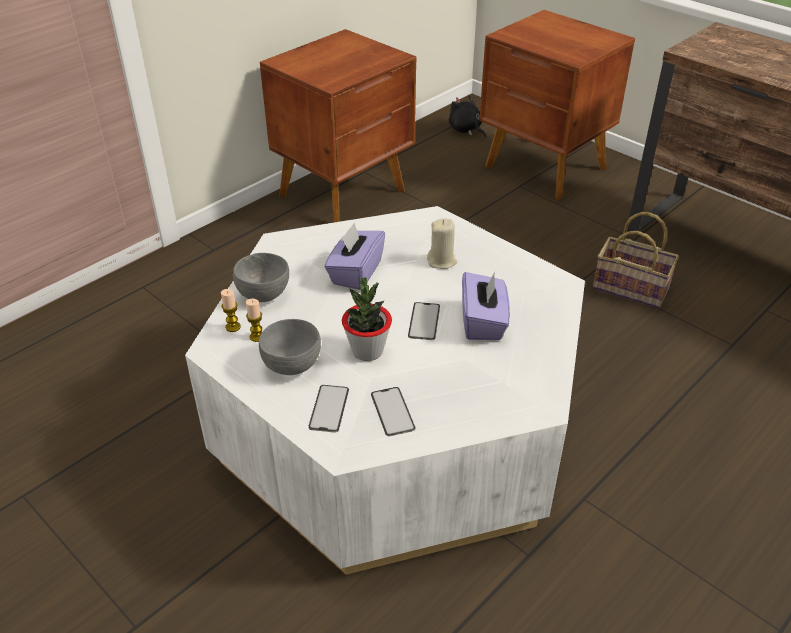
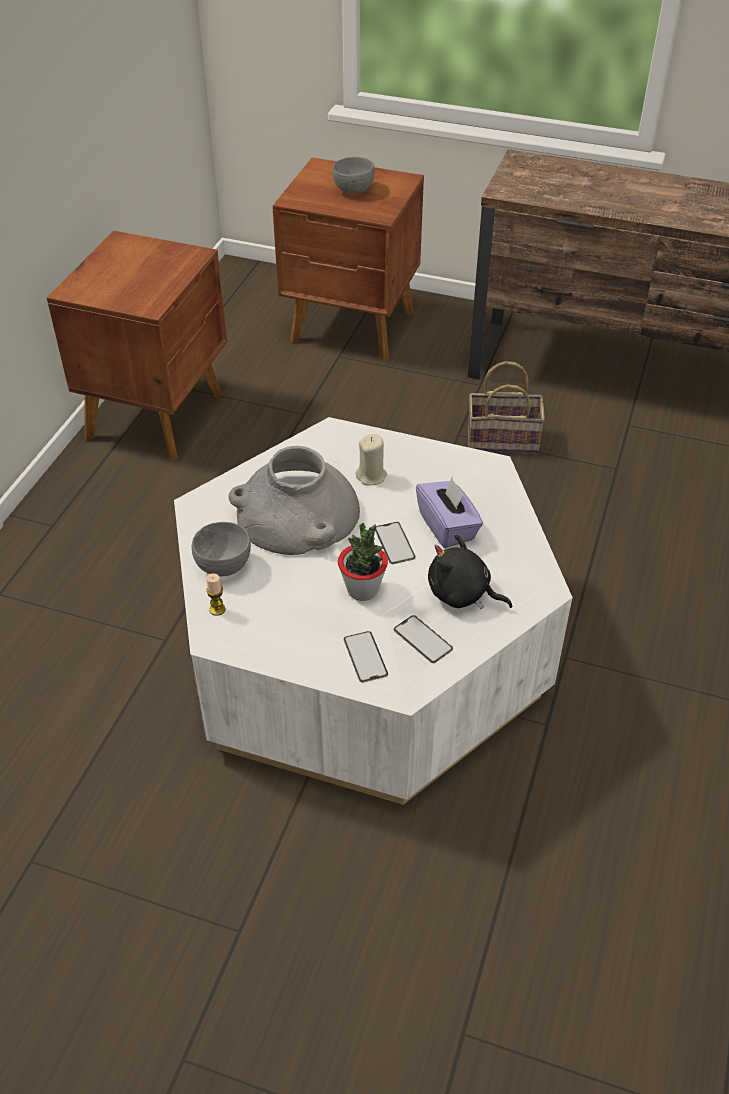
camera: 25 degrees left, 5 degrees up
candle [246,299,262,342] -> none
grey bowl [259,319,321,375] -> grey bowl moved to [333,157,375,194]
purple tissue box [325,222,385,290] -> grey vase [228,446,360,555]
black plush toy [449,95,486,138] -> black plush toy moved to [428,535,512,609]

